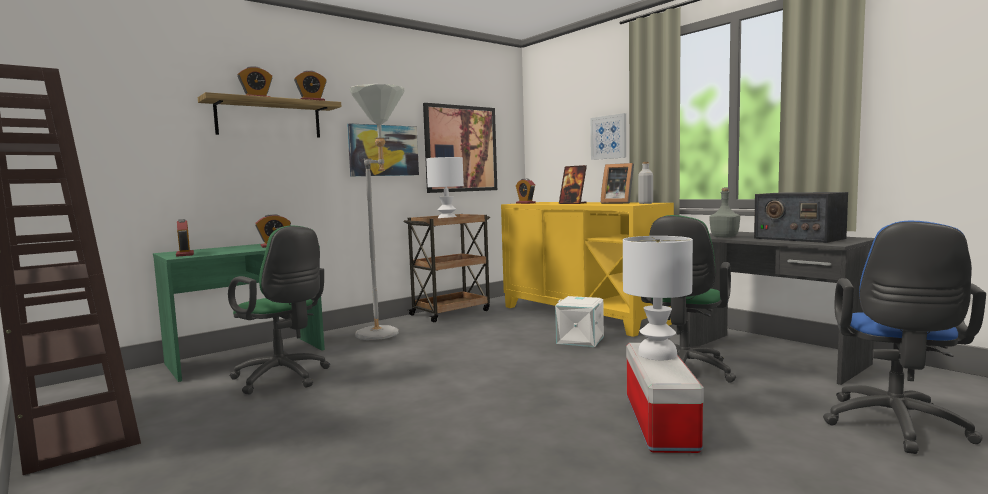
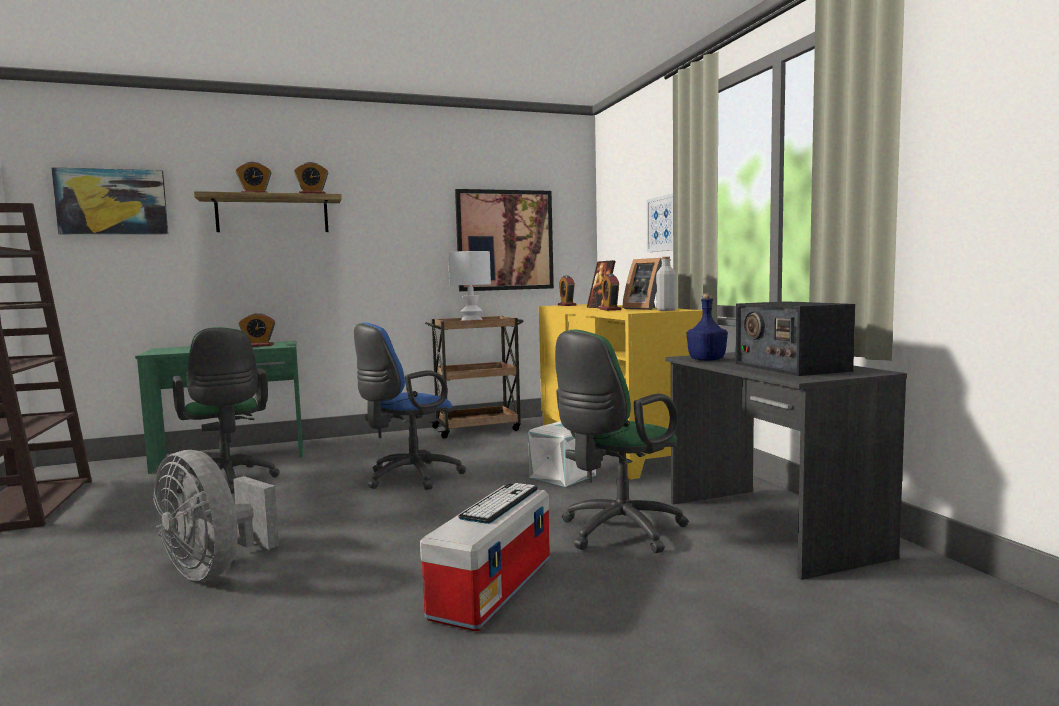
camera: 20 degrees right, 0 degrees up
alarm clock [176,219,194,257] -> alarm clock moved to [600,274,622,311]
picture [347,123,419,176] -> picture moved to [51,167,169,234]
grey floor lamp [349,84,405,340] -> none
white table lamp [623,236,693,360] -> keyboard [458,483,538,524]
grey bottle [709,188,740,238] -> blue bottle [687,293,728,361]
blue office chair [823,221,986,454] -> blue office chair moved to [354,323,466,490]
none -> grey fan [153,450,279,581]

